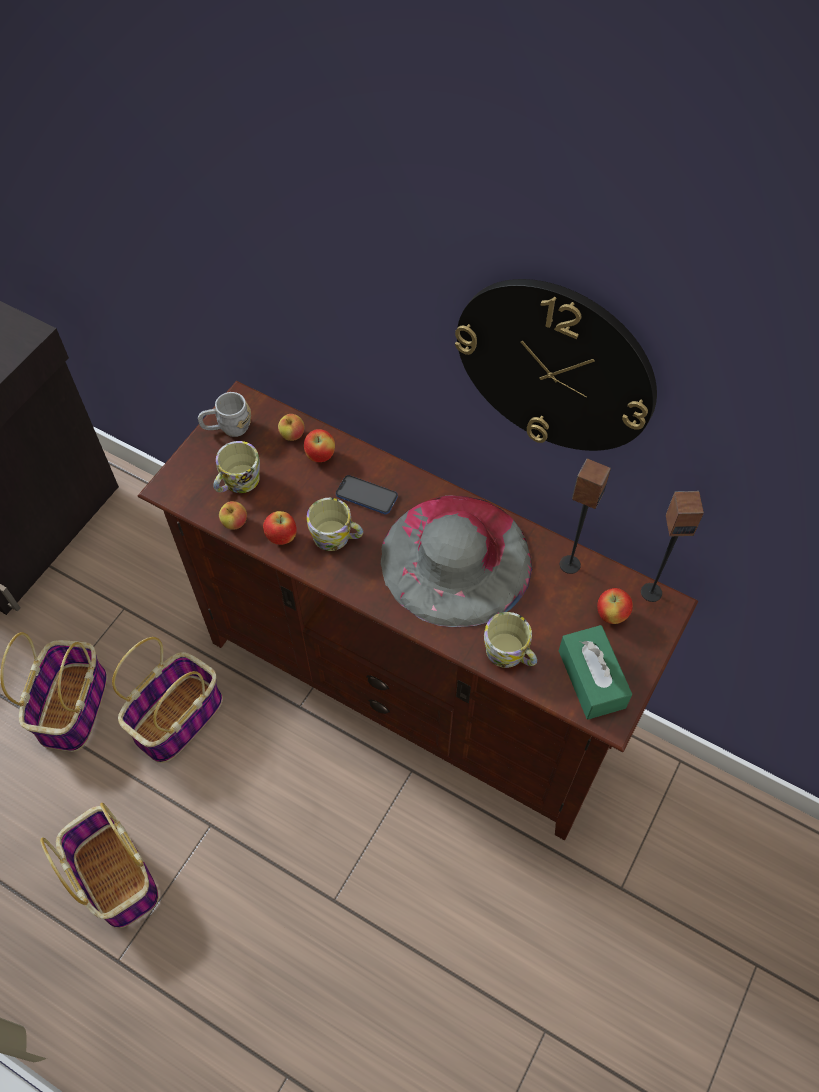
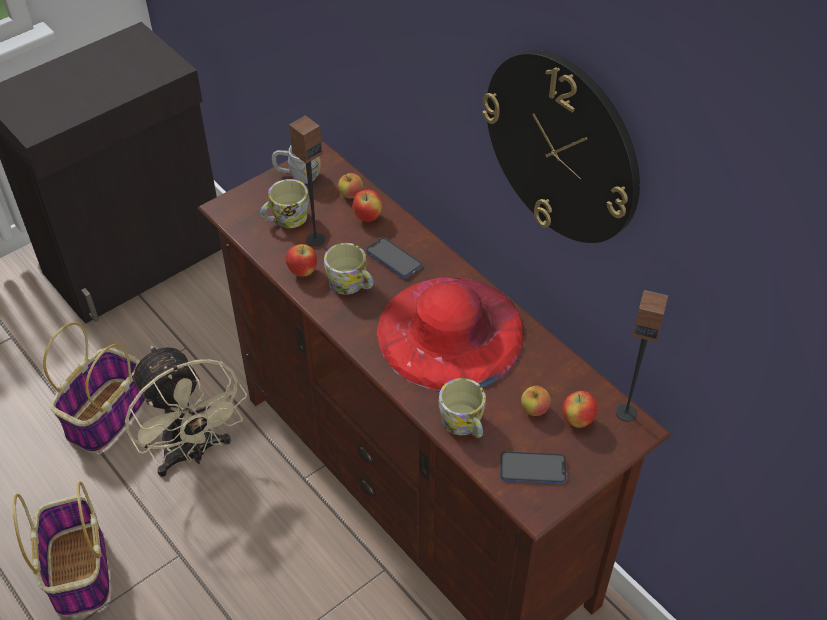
camera: 20 degrees right, 10 degrees down
basket [112,637,223,763] -> beige fan [125,346,247,477]
apple [219,501,247,530] -> apple moved to [521,386,551,416]
grey hat [381,495,532,627] -> red hat [376,277,524,391]
green tissue box [559,625,632,720] -> phone [500,451,567,484]
speaker [560,458,611,574] -> speaker moved to [289,115,325,246]

